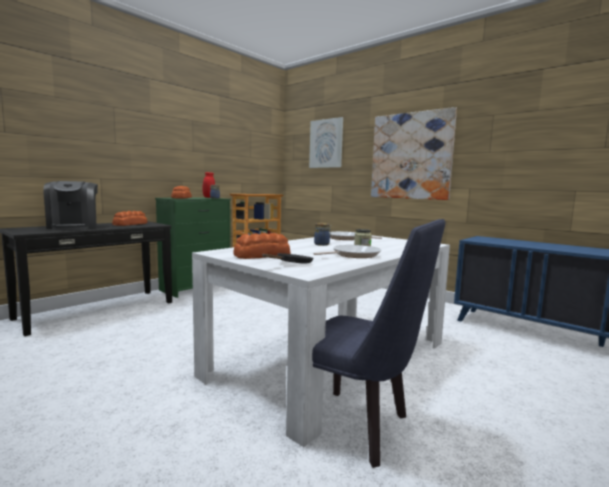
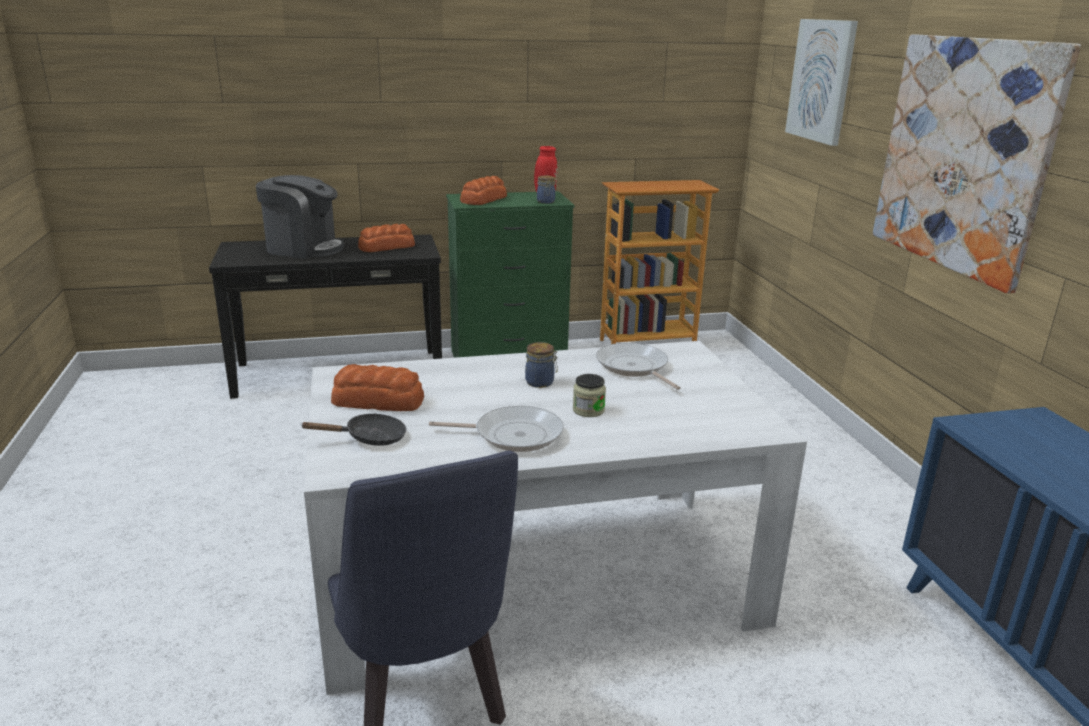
camera: 35 degrees right, 15 degrees up
coffee machine [43,181,98,230] -> coffee machine turned 90 degrees counterclockwise [256,175,344,259]

